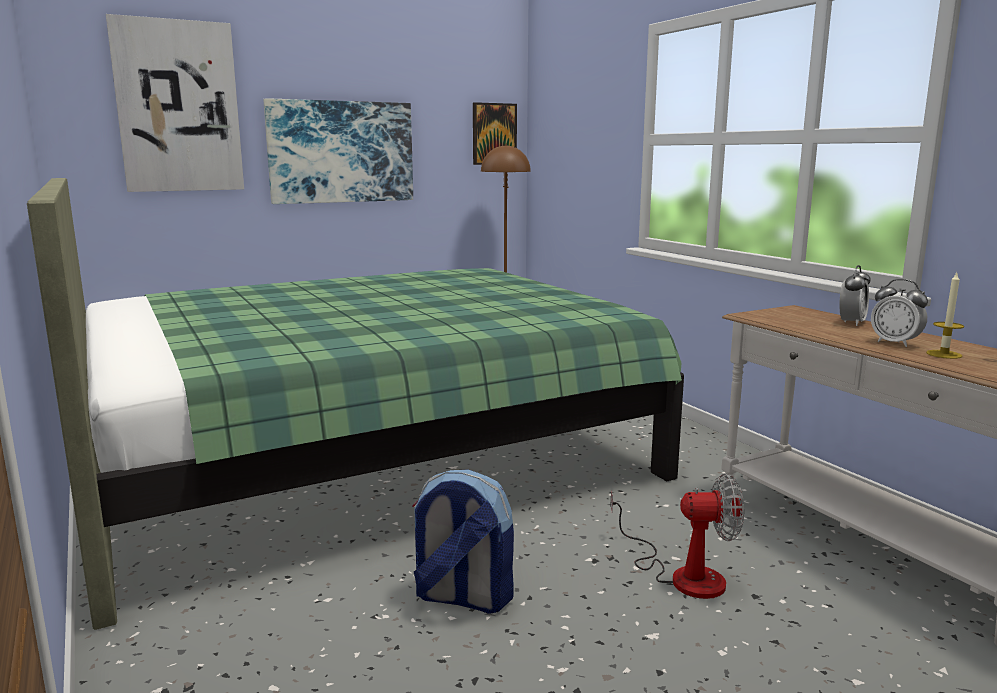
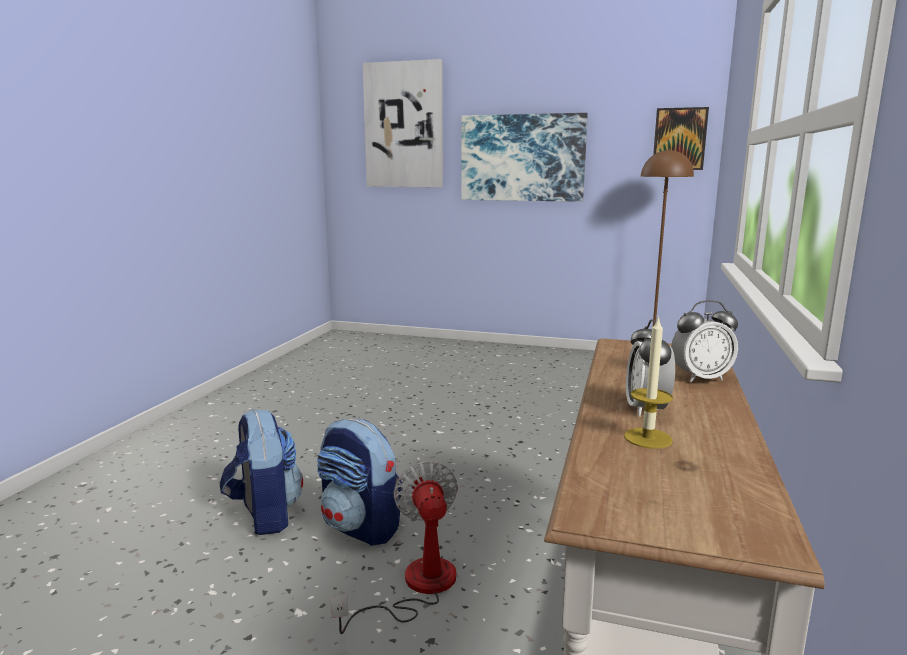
camera: 45 degrees right, 0 degrees up
green bed [27,178,684,630] -> none
fan [610,473,744,599] -> fan turned 150 degrees counterclockwise [331,461,458,634]
none -> backpack [317,419,403,546]

